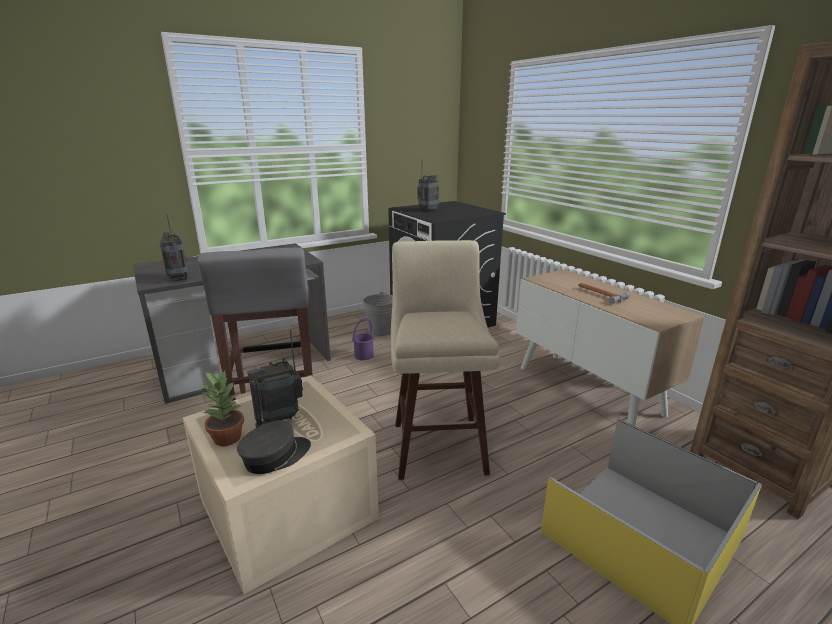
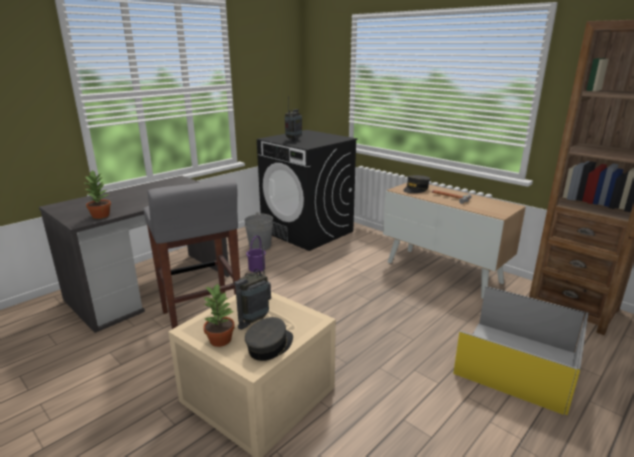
camera: 15 degrees left, 0 degrees up
radio [160,215,188,281] -> potted plant [84,170,111,219]
beige stool [391,240,500,480] -> none
none -> grey cap [403,175,430,193]

